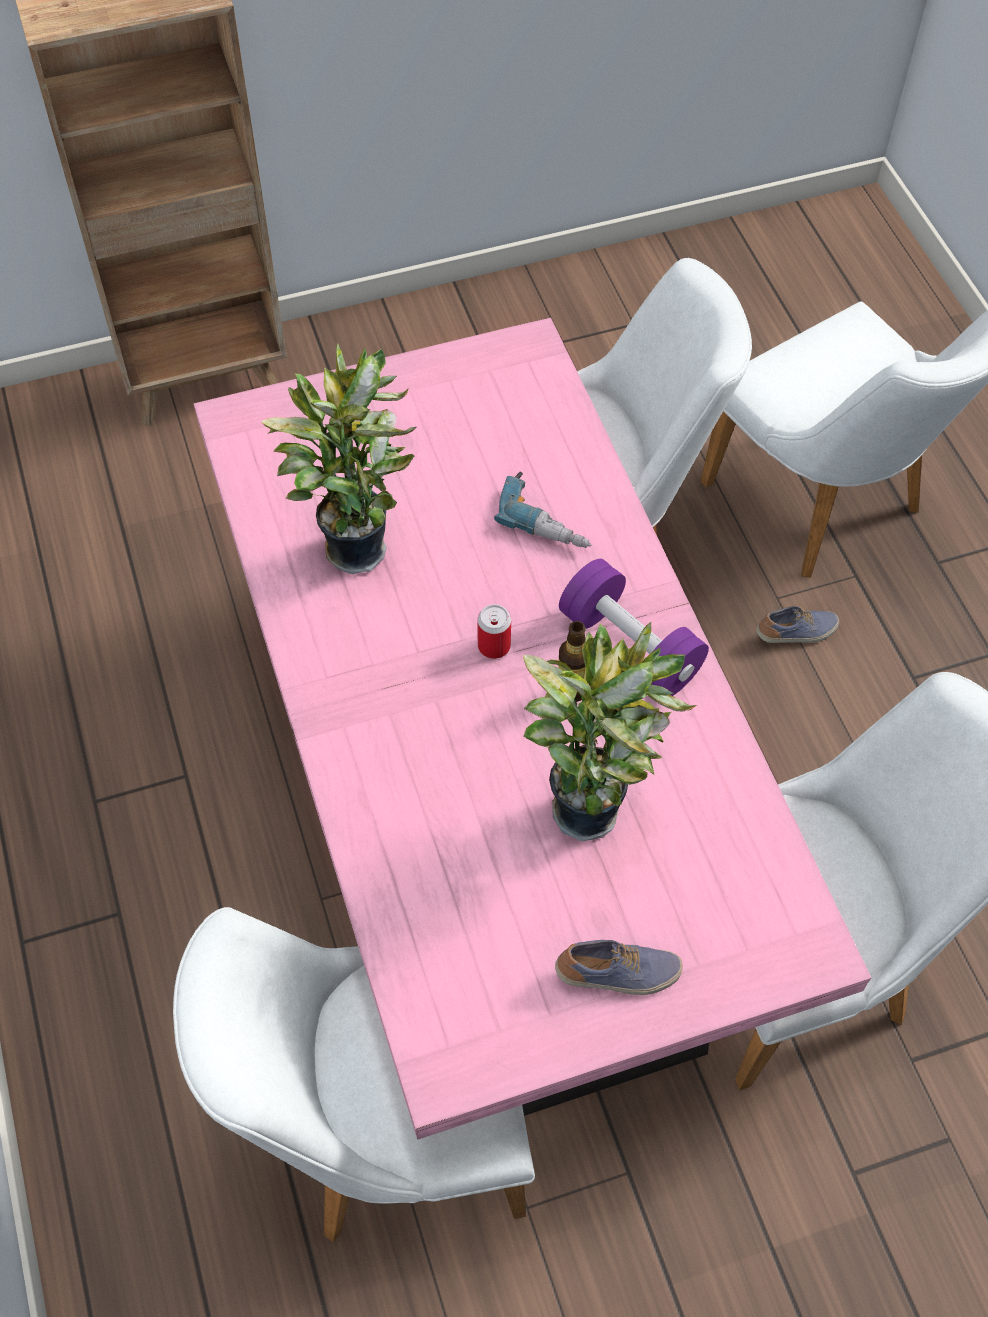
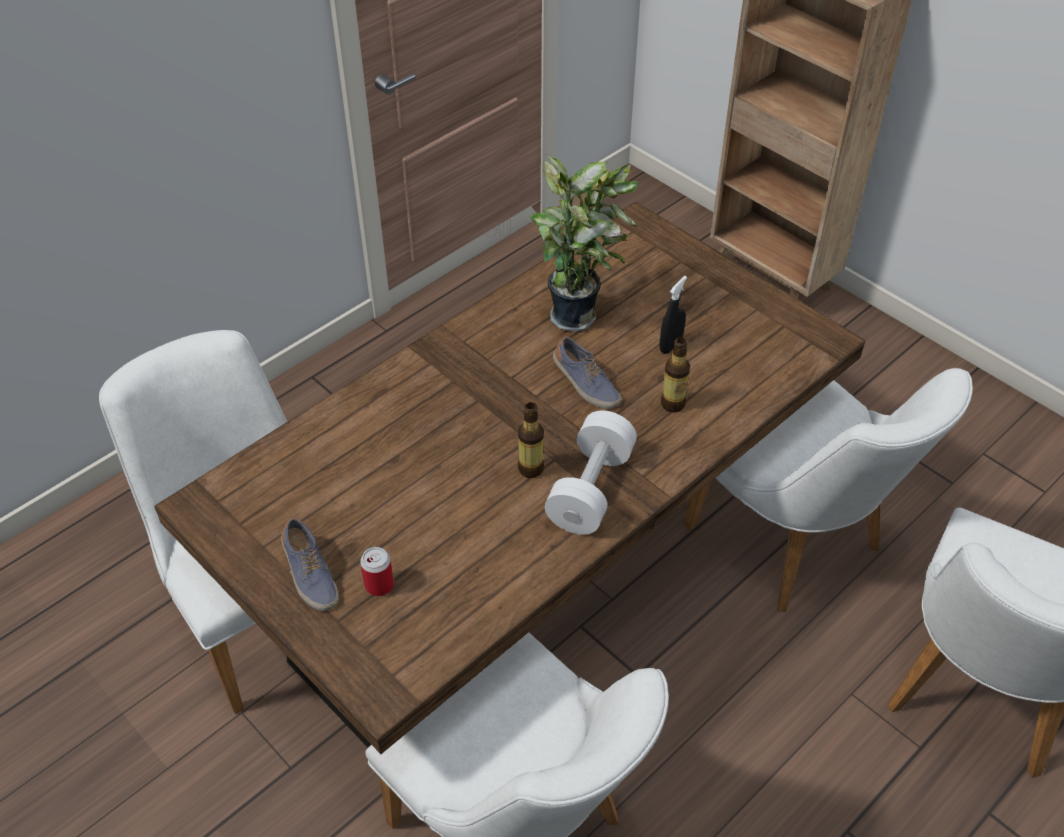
camera: 65 degrees right, 10 degrees down
pink dining table [193,317,871,1140] -> brown dining table [154,202,866,754]
can [477,604,511,659] -> can moved to [360,547,394,596]
power drill [494,472,592,548] -> bottle [661,337,690,412]
potted plant [523,622,697,841] -> none
purple dumbbell [559,559,709,696] -> white dumbbell [545,411,637,535]
shoe [756,606,839,643] -> shoe moved to [553,337,621,409]
none -> black spray bottle [659,276,687,354]

